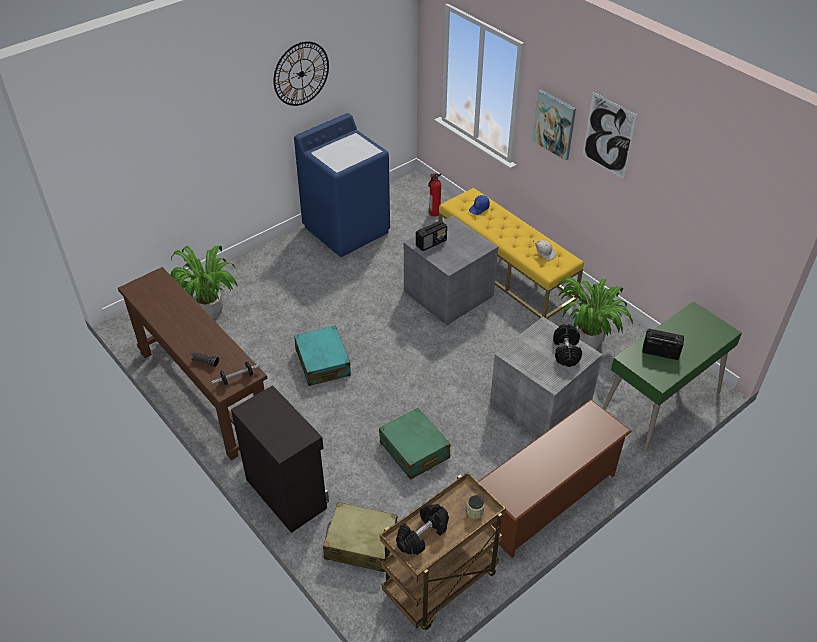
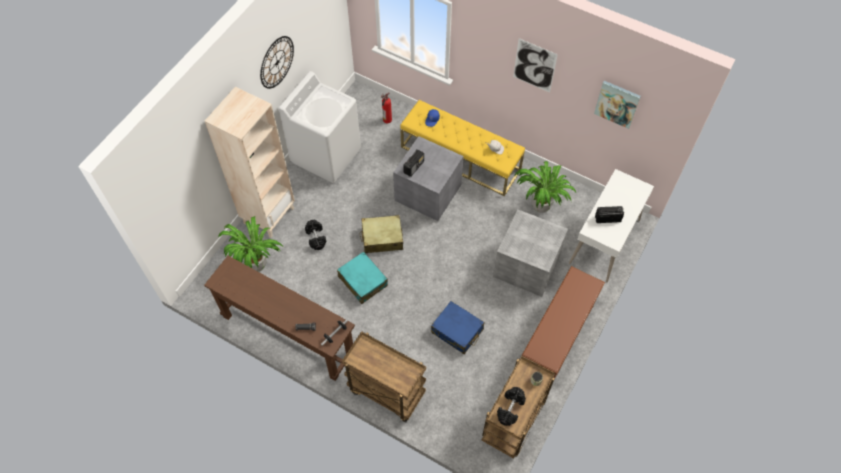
camera: 20 degrees left, 15 degrees up
black cabinet [231,385,329,533] -> brown cart [342,331,426,422]
blue washing machine [294,113,390,257] -> white washing machine [279,71,361,183]
beige suitcase [323,502,397,572] -> beige suitcase moved to [360,215,403,253]
green suitcase [379,408,451,480] -> blue suitcase [431,301,484,354]
picture [532,89,576,161] -> picture moved to [594,81,641,129]
black dumbbell [553,324,582,367] -> black dumbbell moved to [305,219,326,250]
green desk [603,301,742,453] -> white desk [569,169,654,282]
none -> beige bookcase [205,87,295,238]

